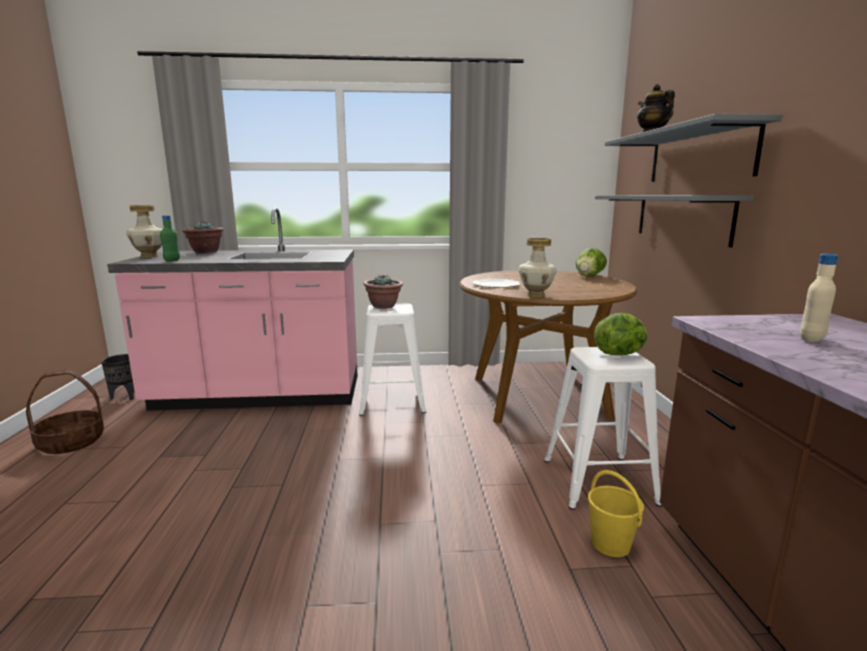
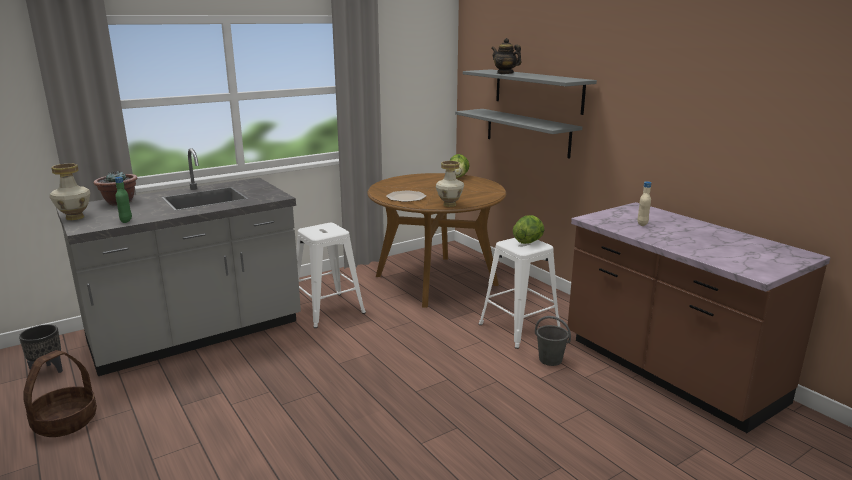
camera: 30 degrees left, 5 degrees up
pink counter [107,207,358,411] -> grey counter [56,148,301,376]
potted plant [363,275,403,309] -> none
yellow bucket [588,470,644,557] -> grey bucket [535,316,571,366]

